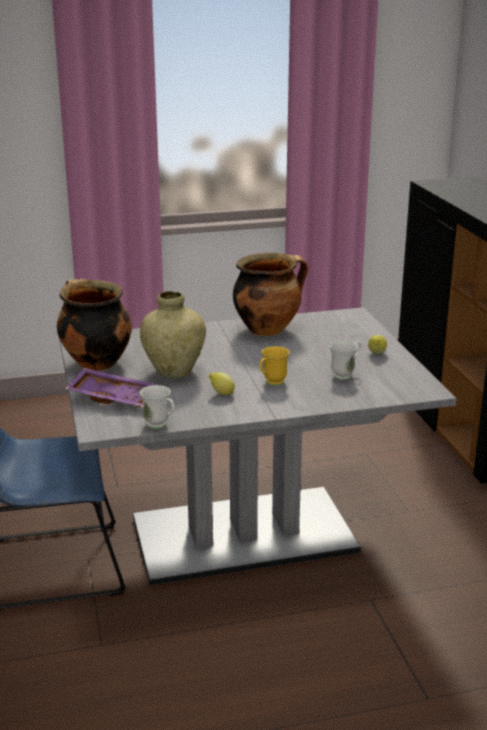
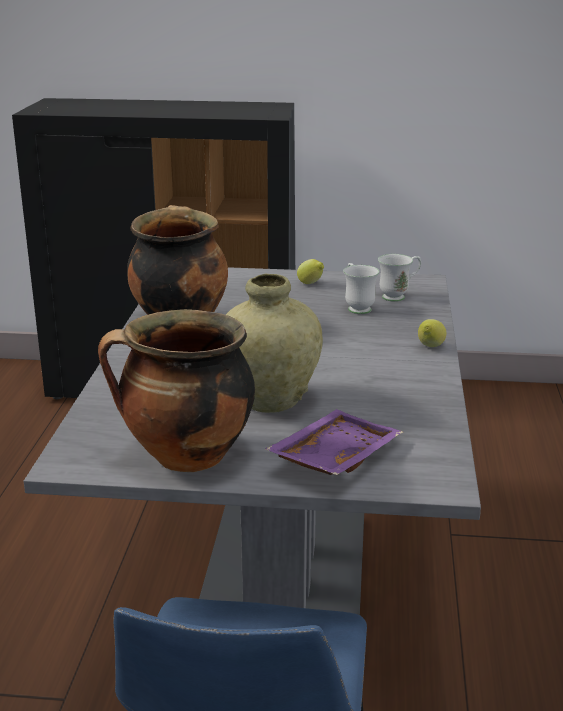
camera: 70 degrees left, 0 degrees up
white mug [139,385,175,429] -> white mug moved to [378,254,421,302]
lemon [209,372,235,395] -> lemon moved to [418,319,446,347]
yellow mug [259,346,290,386] -> none

